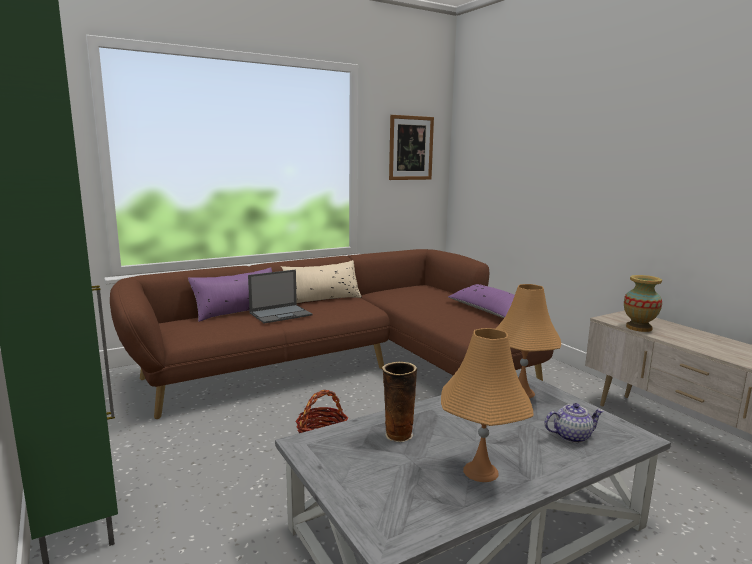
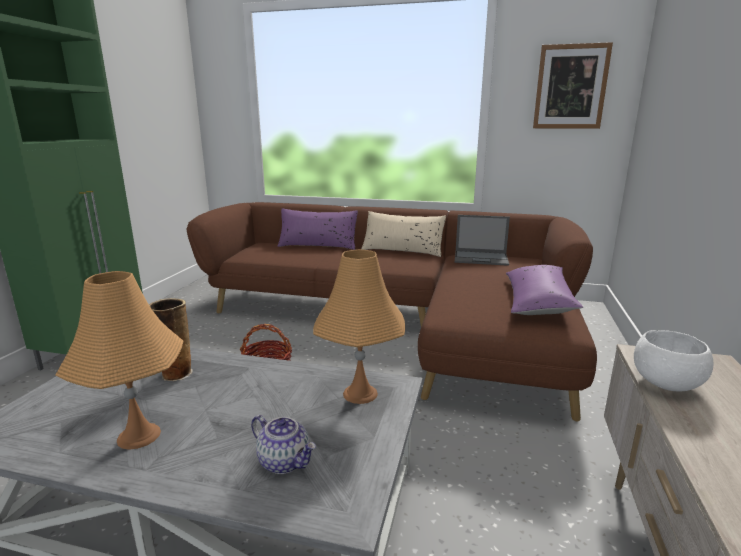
camera: 45 degrees right, 5 degrees up
laptop [248,270,312,324] -> laptop moved to [455,215,510,266]
vase [624,275,662,332] -> white bowl [634,330,714,391]

